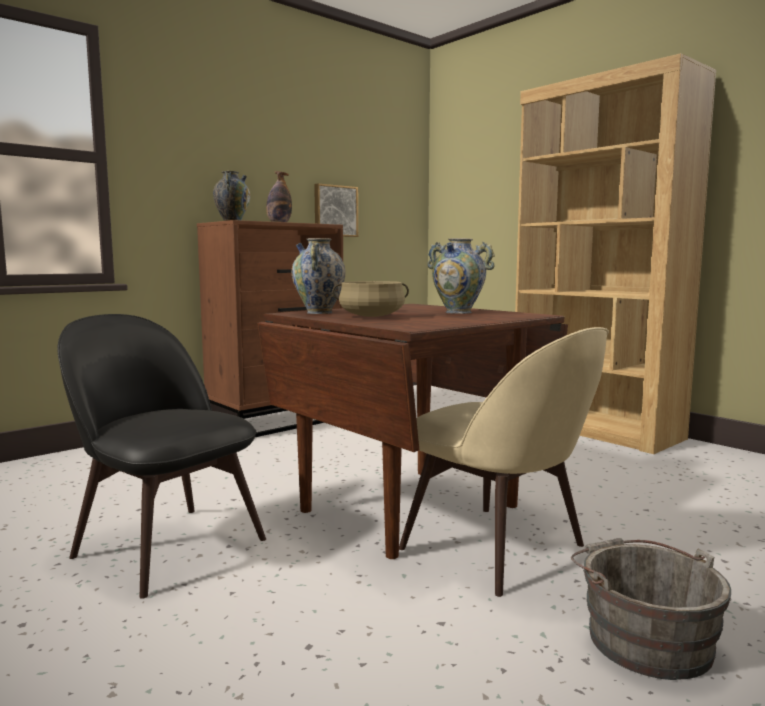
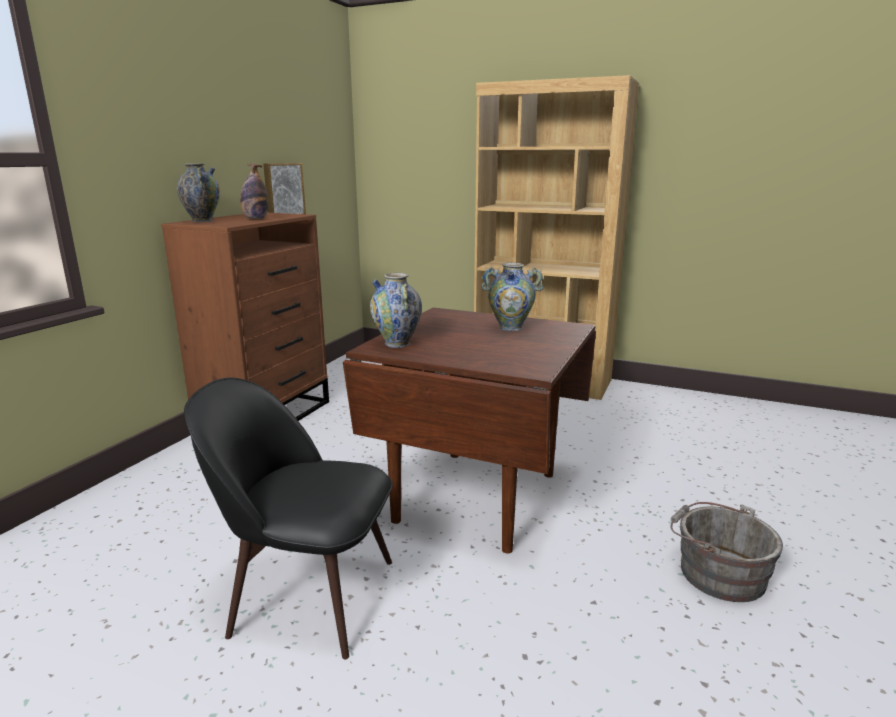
camera: 25 degrees left, 10 degrees up
beige cooking pot [332,281,409,317] -> none
beige chair [399,327,609,597] -> none

